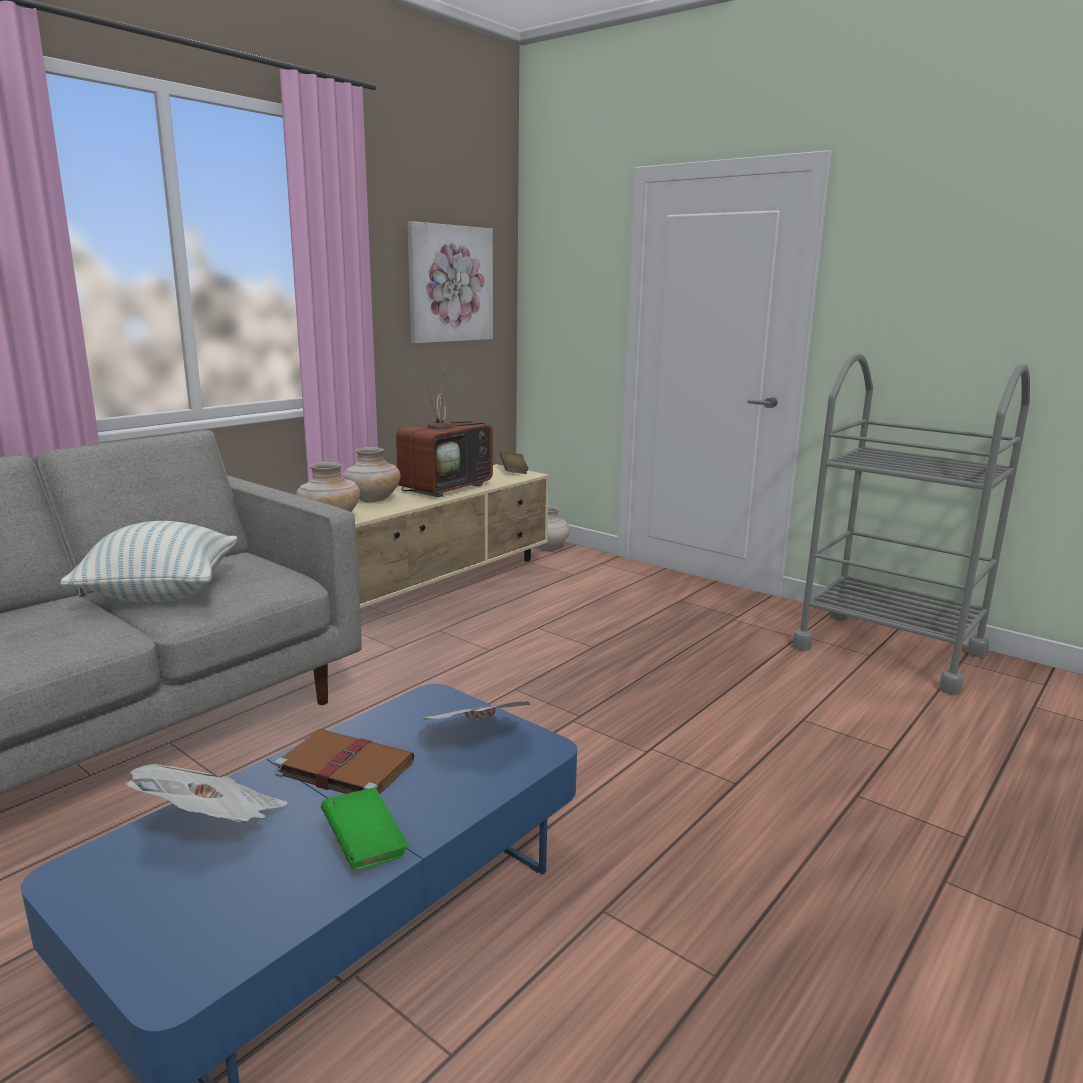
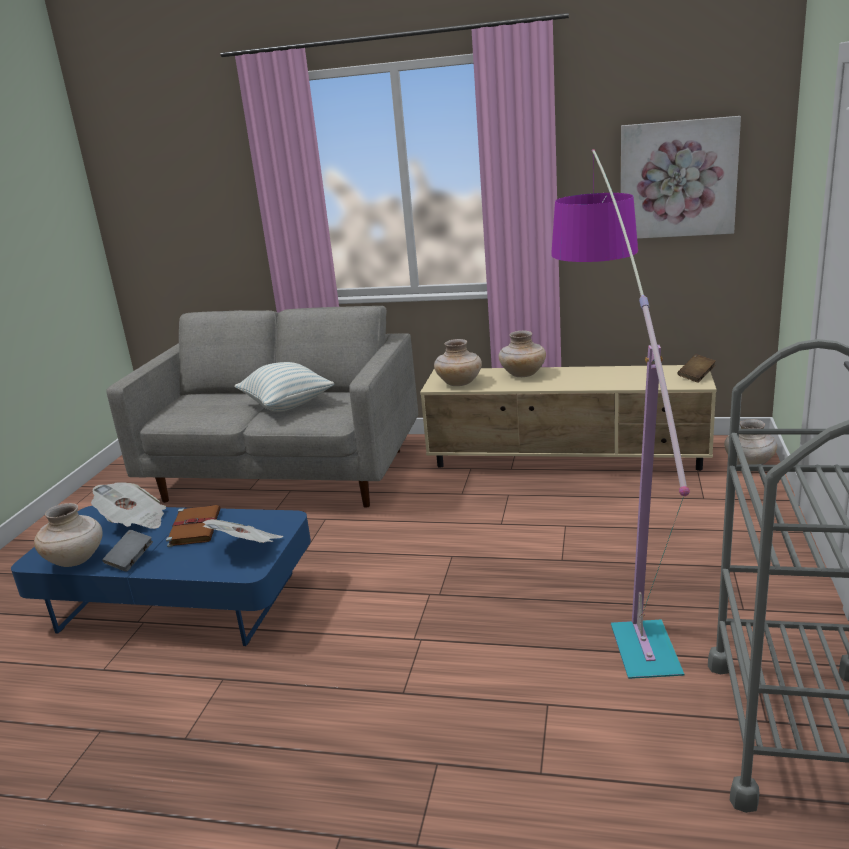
camera: 65 degrees right, 5 degrees up
green book [321,787,408,870] -> grey book [102,530,153,571]
television [396,369,493,497] -> none
none -> beige vase [34,503,103,567]
none -> floor lamp [551,149,690,679]

